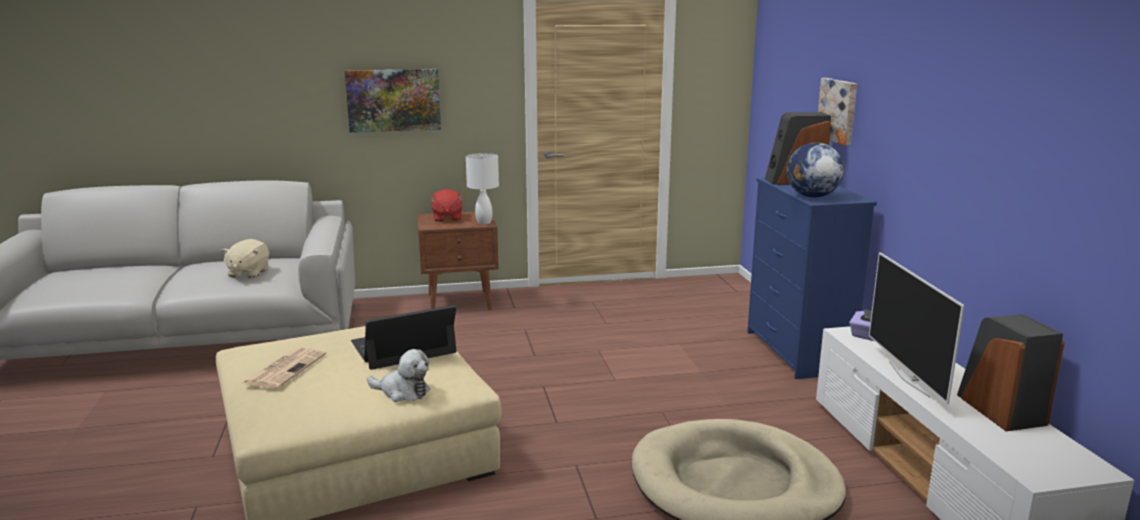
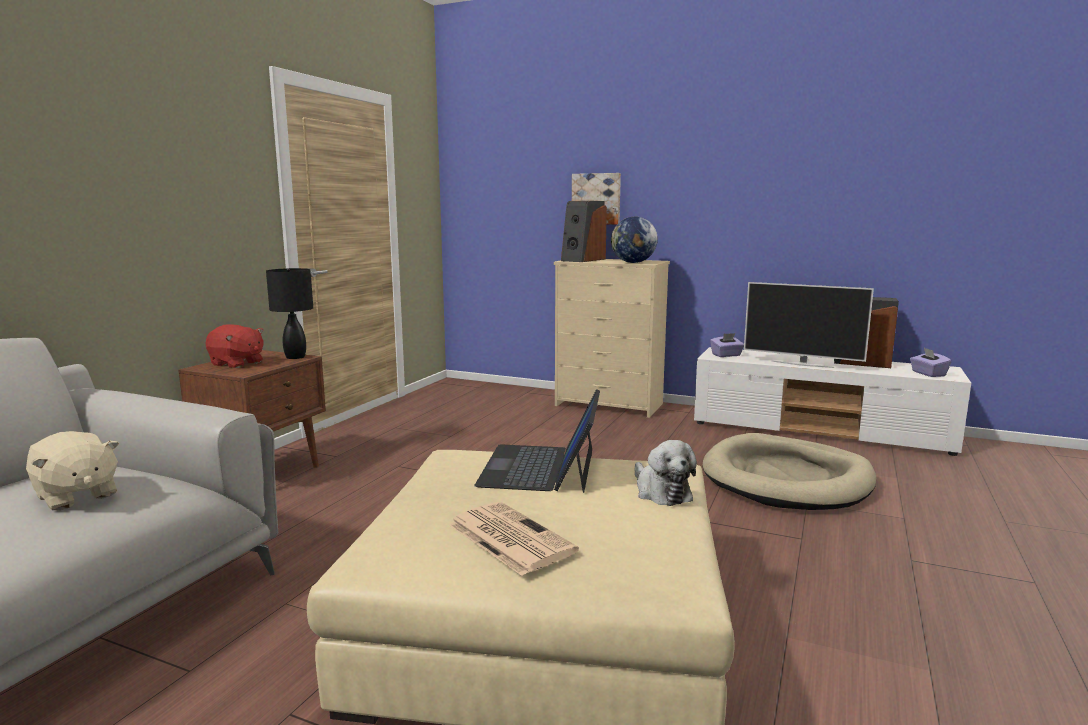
camera: 55 degrees left, 5 degrees down
picture [345,69,441,132] -> none
plush toy [367,349,430,402] -> plush toy turned 105 degrees clockwise [635,440,697,506]
white table lamp [466,153,499,224] -> black table lamp [266,268,313,359]
blue dresser [747,178,877,379] -> beige dresser [554,259,670,418]
none -> purple tissue box [910,348,952,377]

